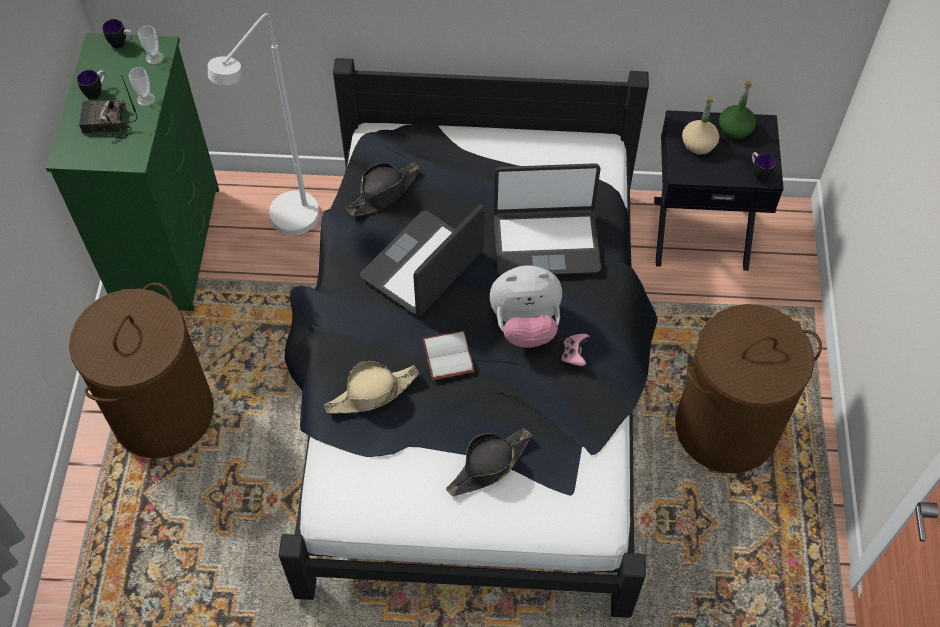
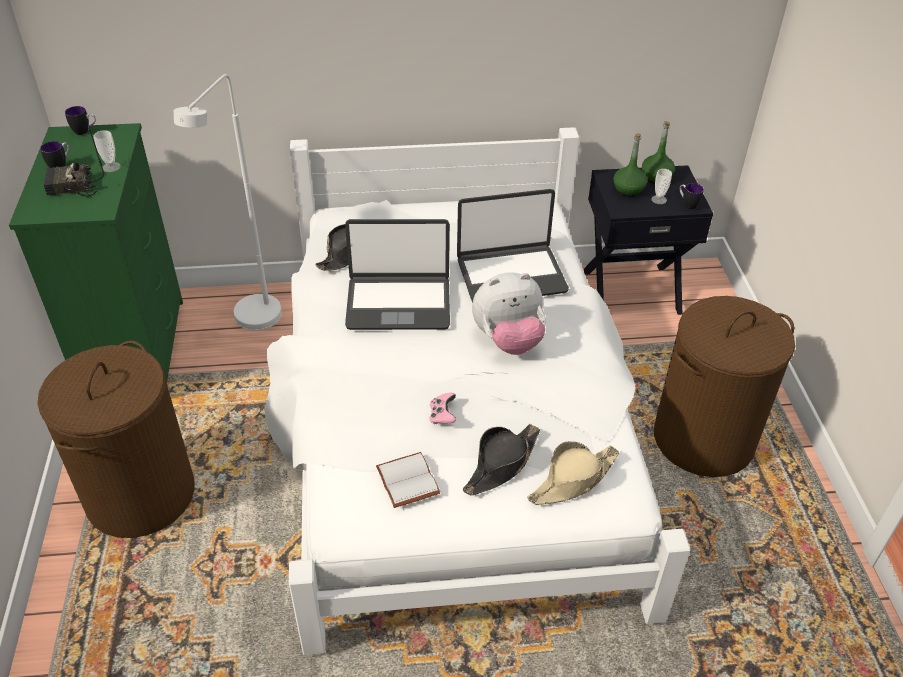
camera: 10 degrees left, 15 degrees down
cup [138,26,164,65] -> cup moved to [651,169,672,204]
black bed [278,58,658,618] -> white bed [265,127,691,655]
beige hat [324,361,419,414] -> beige hat moved to [527,441,619,505]
laptop [360,203,485,315] -> laptop turned 120 degrees counterclockwise [345,219,450,330]
white book [422,330,475,380] -> white book moved to [376,452,440,508]
pink game controller [562,334,590,366] -> pink game controller moved to [430,393,456,424]
beige bottle [682,96,720,155] -> green bottle [613,133,647,197]

